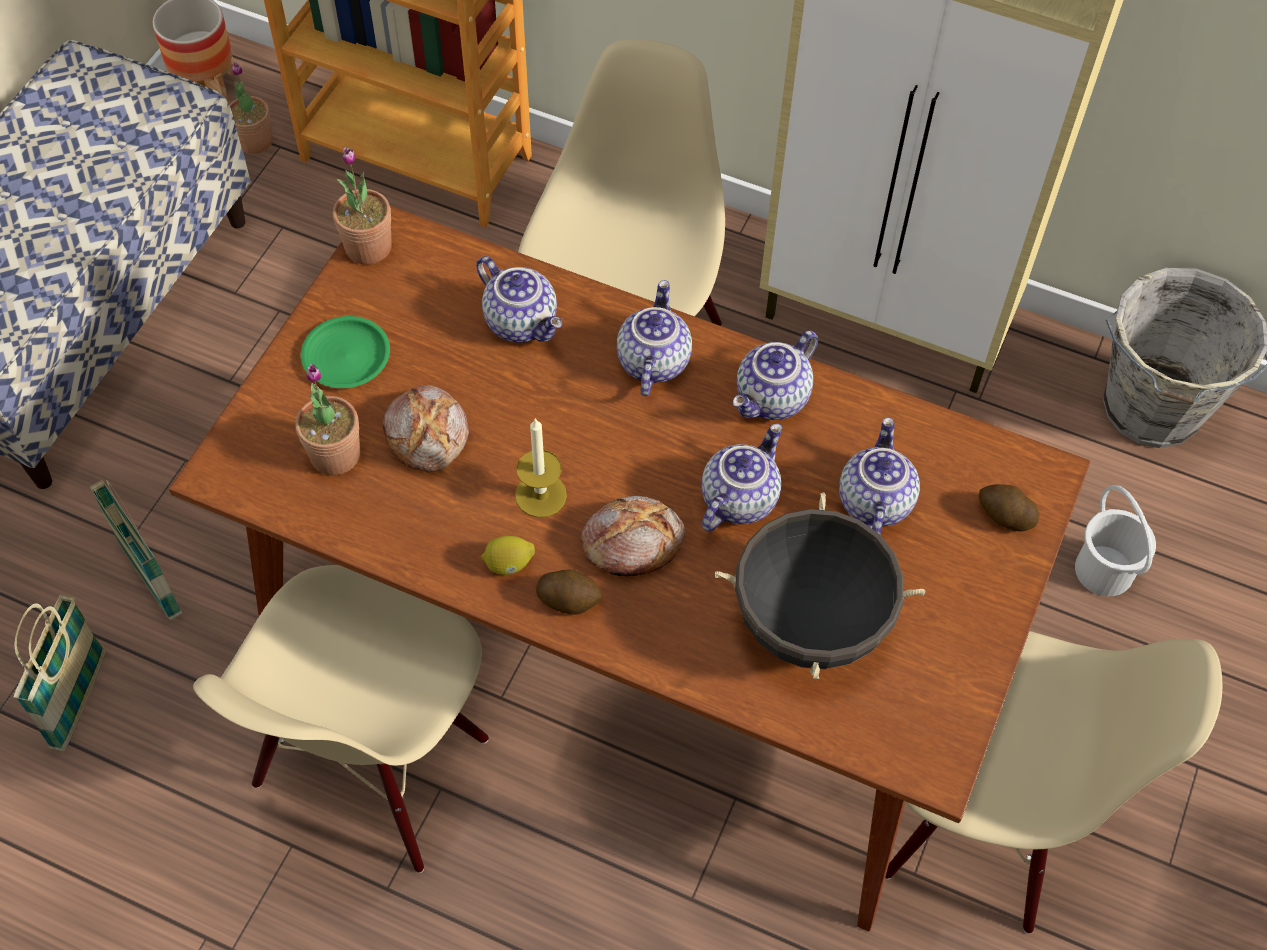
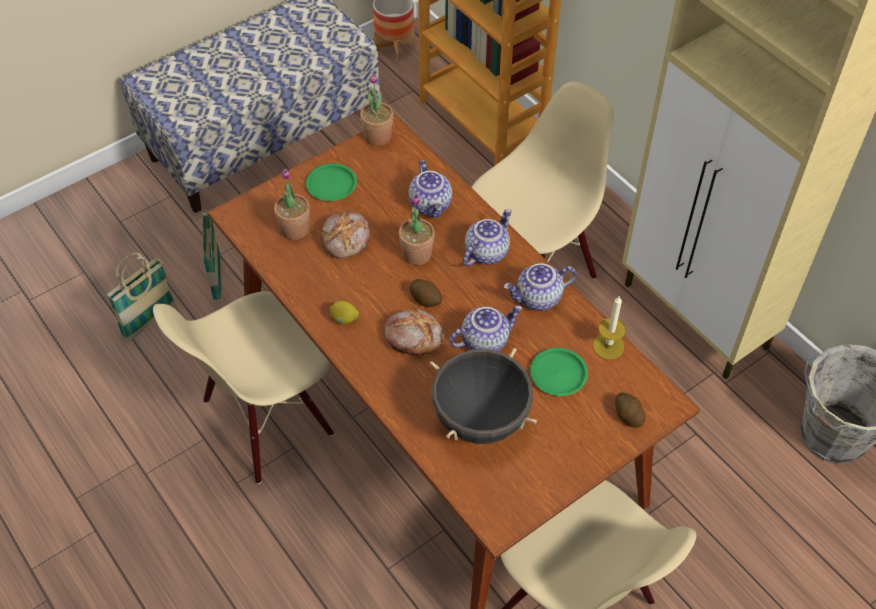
camera: 30 degrees right, 5 degrees down
potted plant [229,62,273,154] -> potted plant moved to [399,194,435,265]
candle [515,418,567,518] -> candle moved to [593,296,626,359]
potato [536,570,602,615] -> potato moved to [410,279,442,307]
teapot [839,417,920,534] -> green plate [530,348,588,396]
white bucket [1075,485,1156,596] -> none

